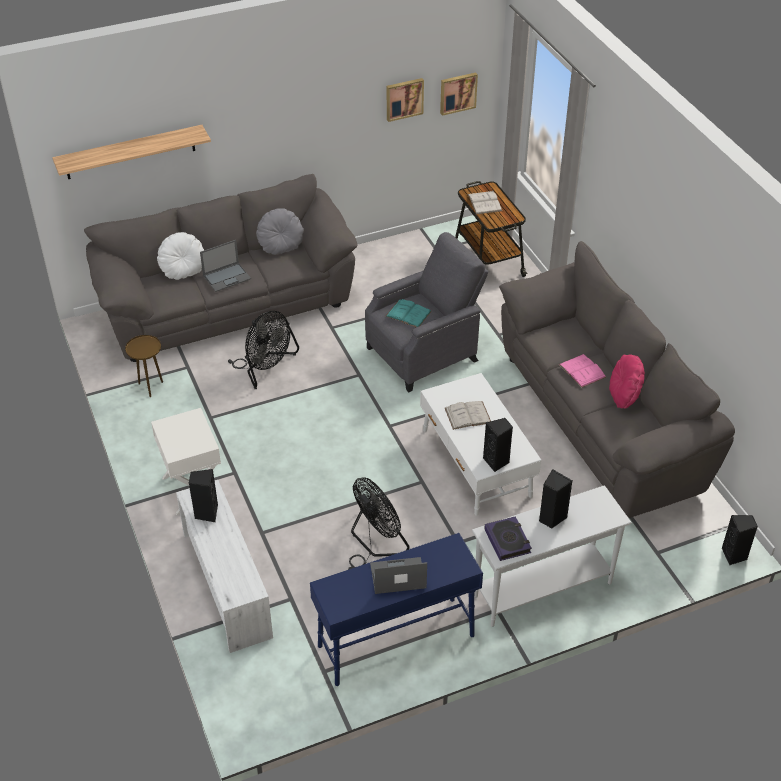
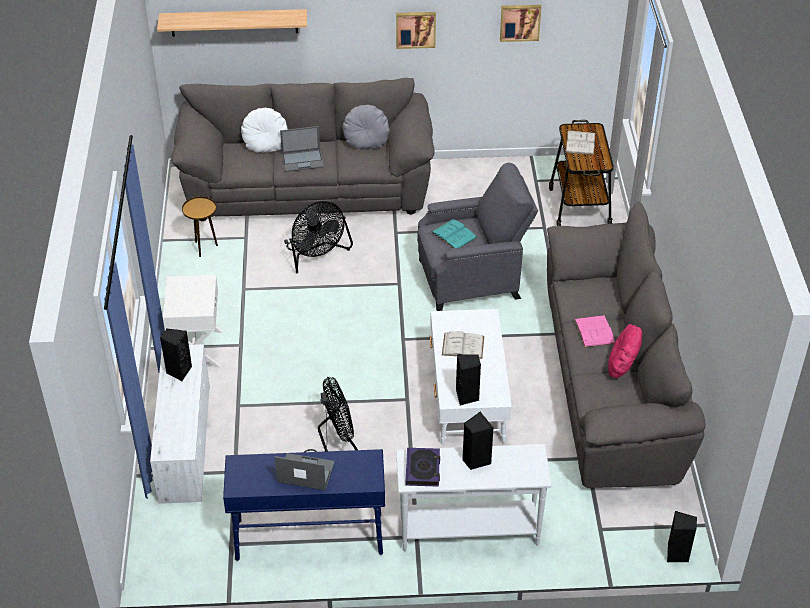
camera: 20 degrees right, 0 degrees up
picture [440,73,478,116] -> picture moved to [396,12,436,49]

